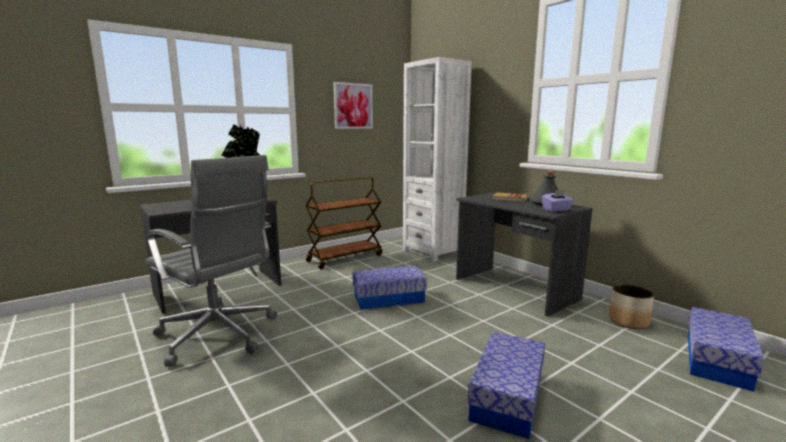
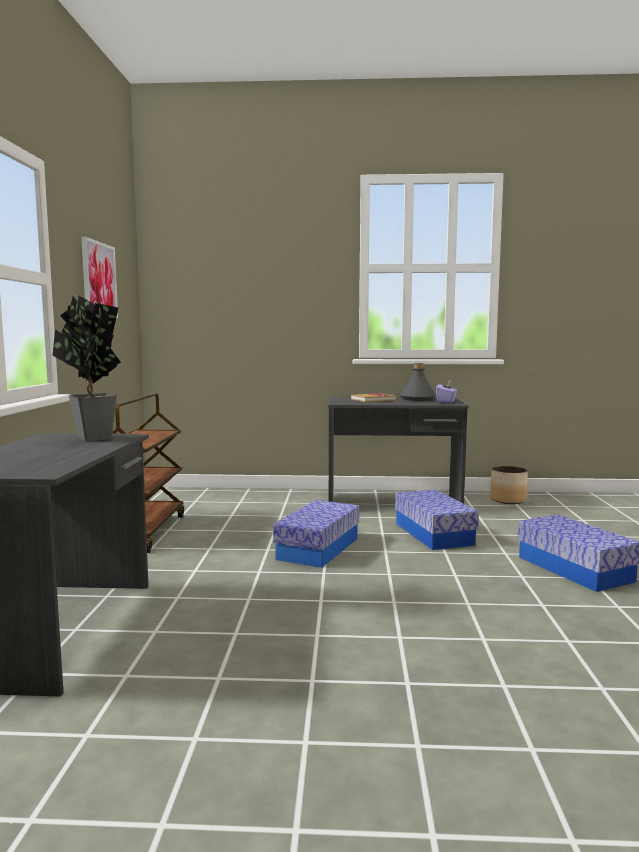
camera: 50 degrees left, 5 degrees down
grey office chair [146,155,277,367] -> none
white bookcase [403,57,472,262] -> none
storage box [688,307,764,392] -> storage box moved to [395,490,479,550]

